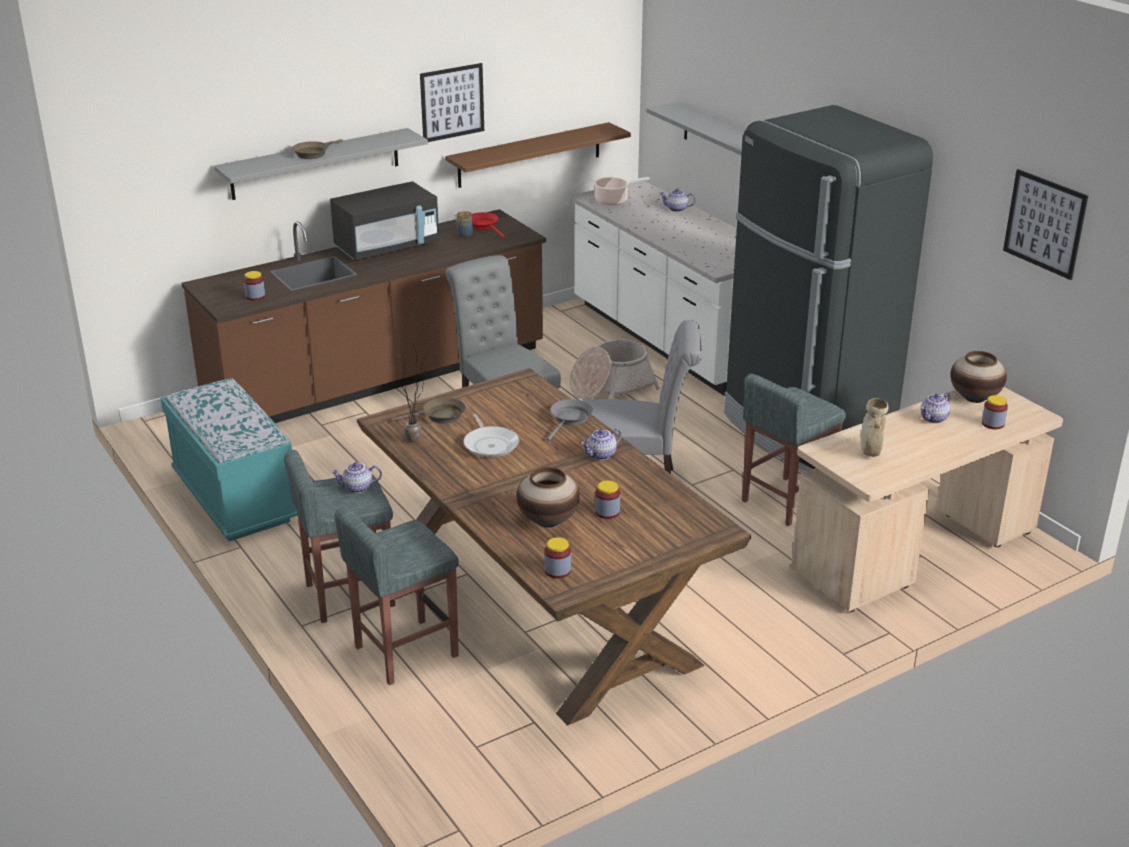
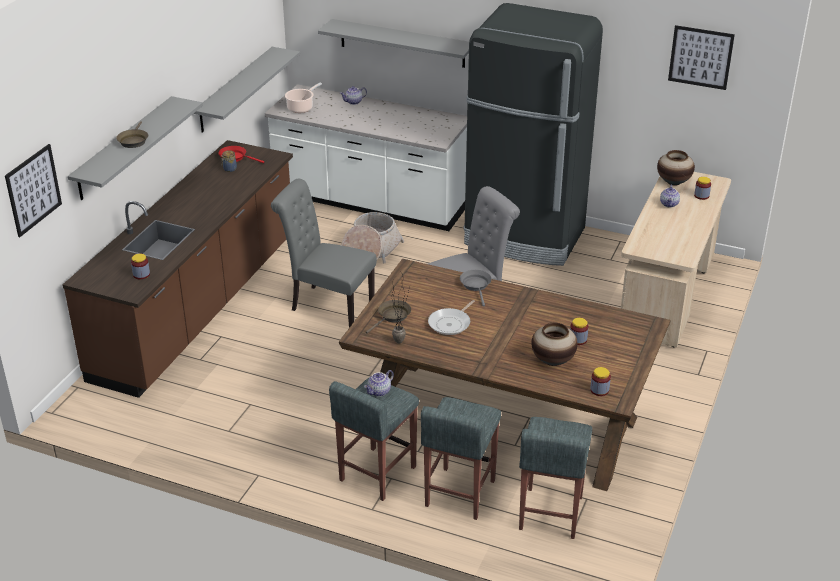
camera: 35 degrees left, 5 degrees up
turquoise bench [161,378,298,541] -> none
black microwave [330,181,439,260] -> none
picture [420,63,484,142] -> picture moved to [5,144,62,237]
brown shelf [445,122,631,188] -> grey shelf [194,47,300,133]
frying pan [464,414,519,458] -> frying pan turned 90 degrees clockwise [428,300,475,335]
teapot [581,428,622,460] -> none
grey stool [742,374,846,526] -> grey stool moved to [519,417,592,539]
beige vase [861,398,888,457] -> none

